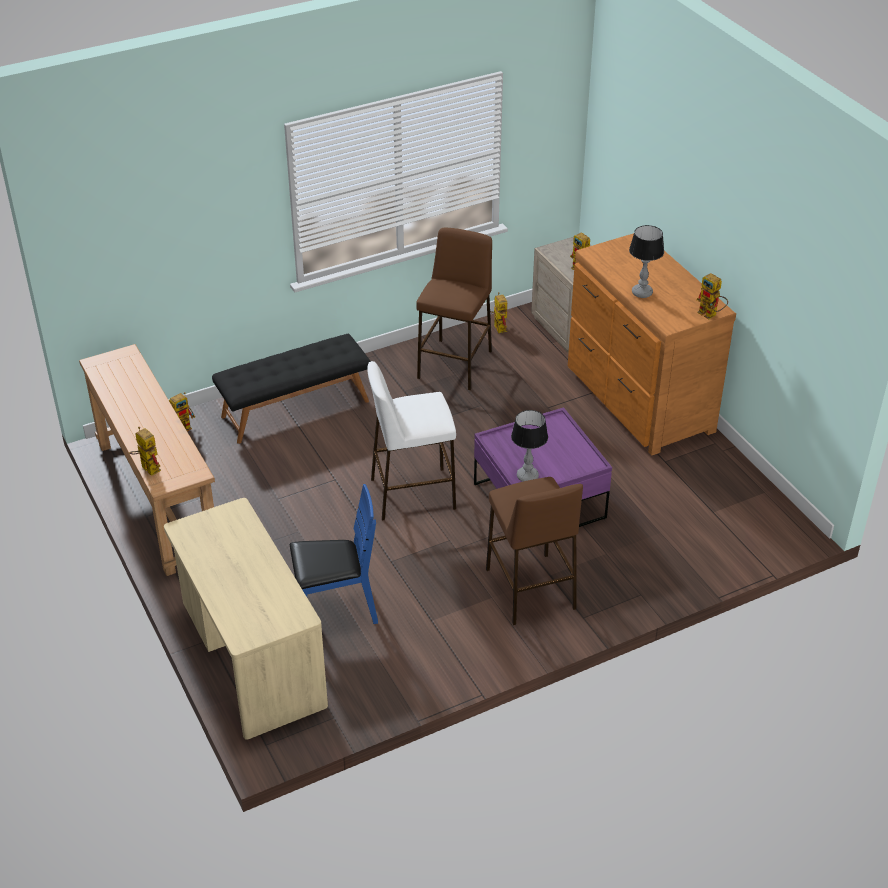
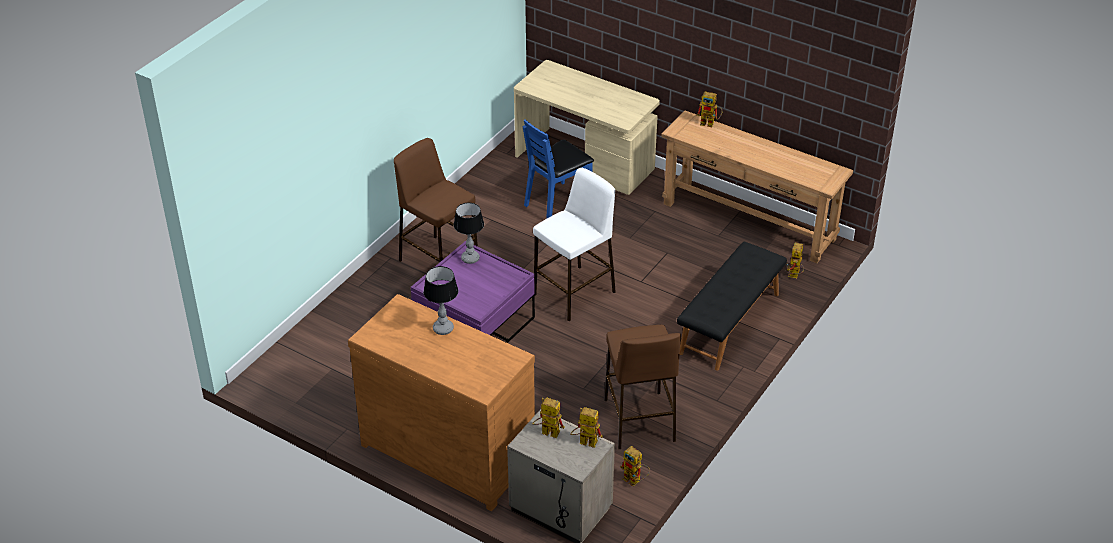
camera: 150 degrees right, 0 degrees up
toy robot [696,273,728,319] -> toy robot moved to [570,407,603,448]

